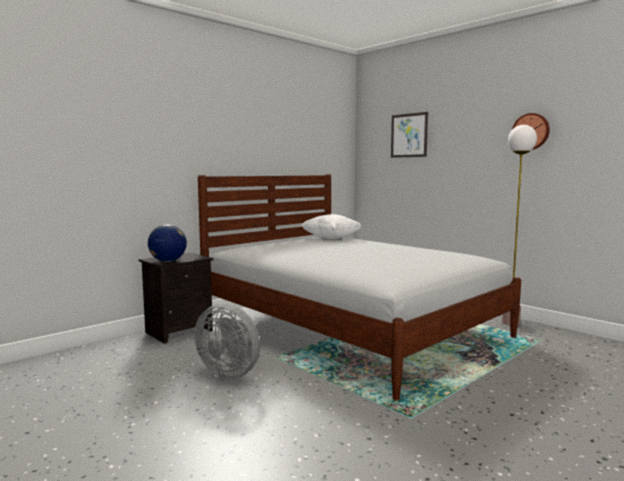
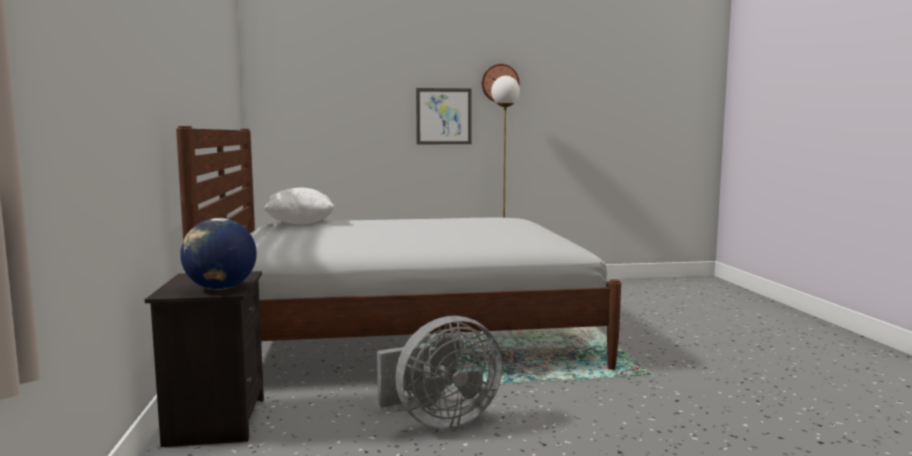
camera: 55 degrees left, 0 degrees up
picture [391,112,428,158] -> picture moved to [416,88,472,144]

